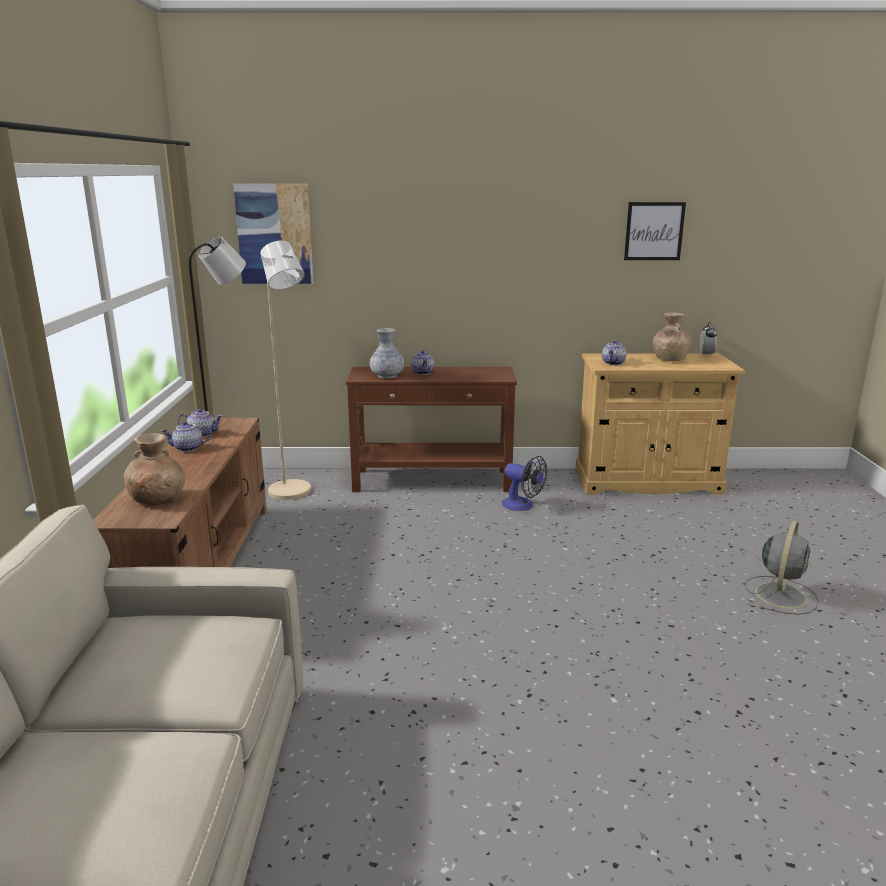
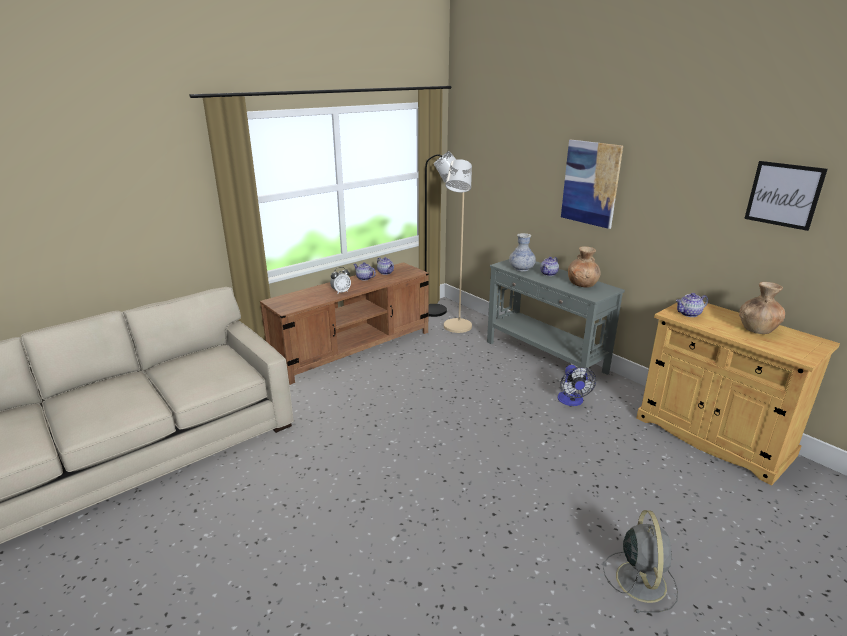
camera: 50 degrees right, 5 degrees up
brown vase [124,433,185,505] -> brown vase moved to [568,246,600,287]
picture [233,183,314,284] -> picture moved to [561,140,623,229]
brown console table [346,367,517,492] -> grey console table [487,259,625,375]
alarm clock [700,322,717,356] -> alarm clock moved to [330,267,351,293]
grey fan [745,520,819,615] -> grey fan turned 75 degrees counterclockwise [603,510,678,613]

